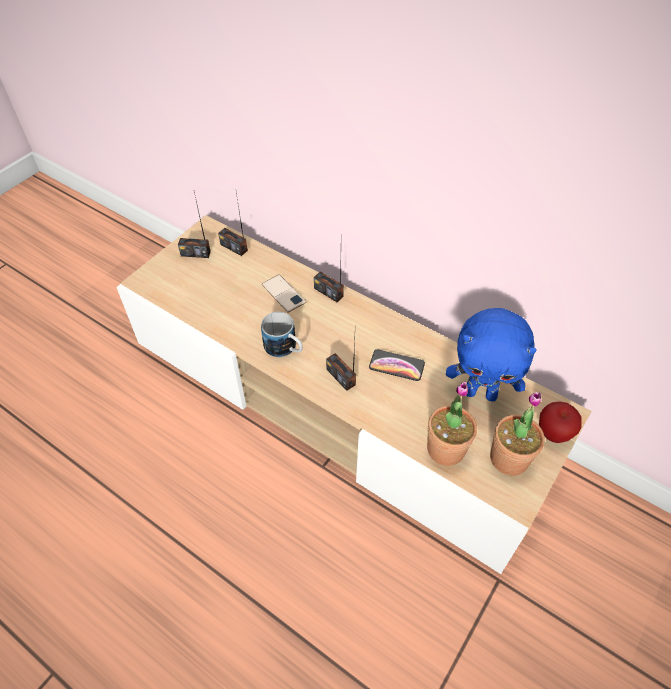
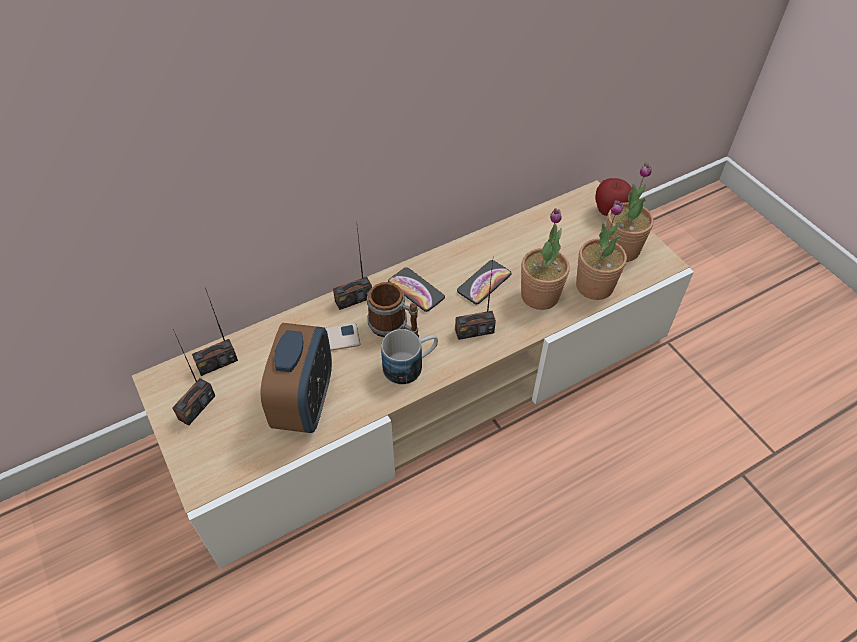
camera: 65 degrees left, 0 degrees up
blue plush toy [446,308,537,402] -> none
none -> alarm clock [261,323,332,433]
none -> mug [367,282,419,338]
none -> phone [388,267,445,312]
none -> potted plant [521,208,570,310]

